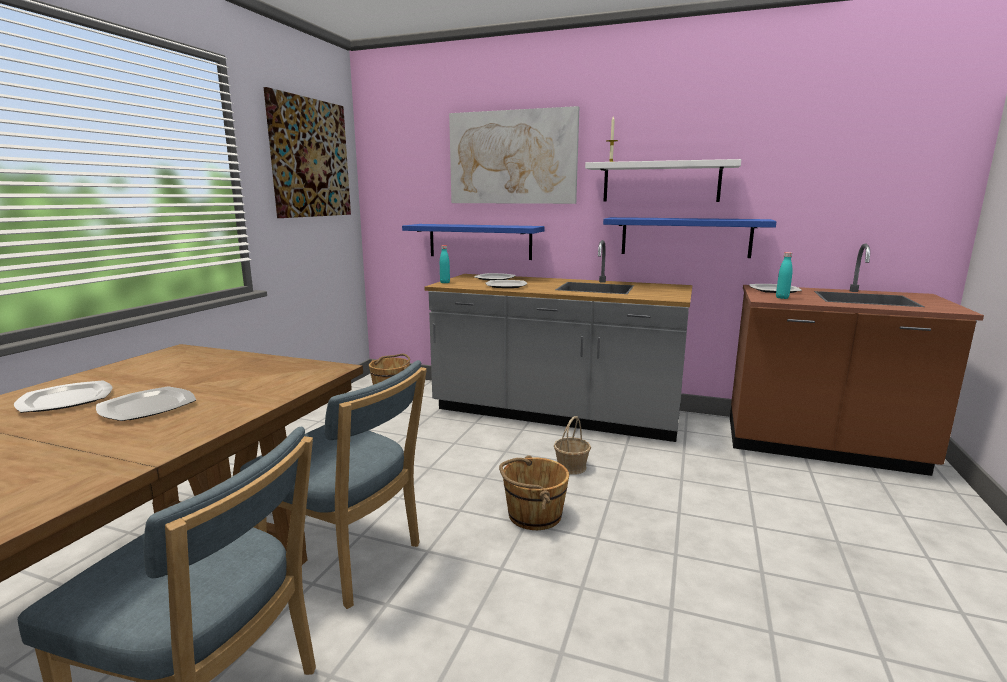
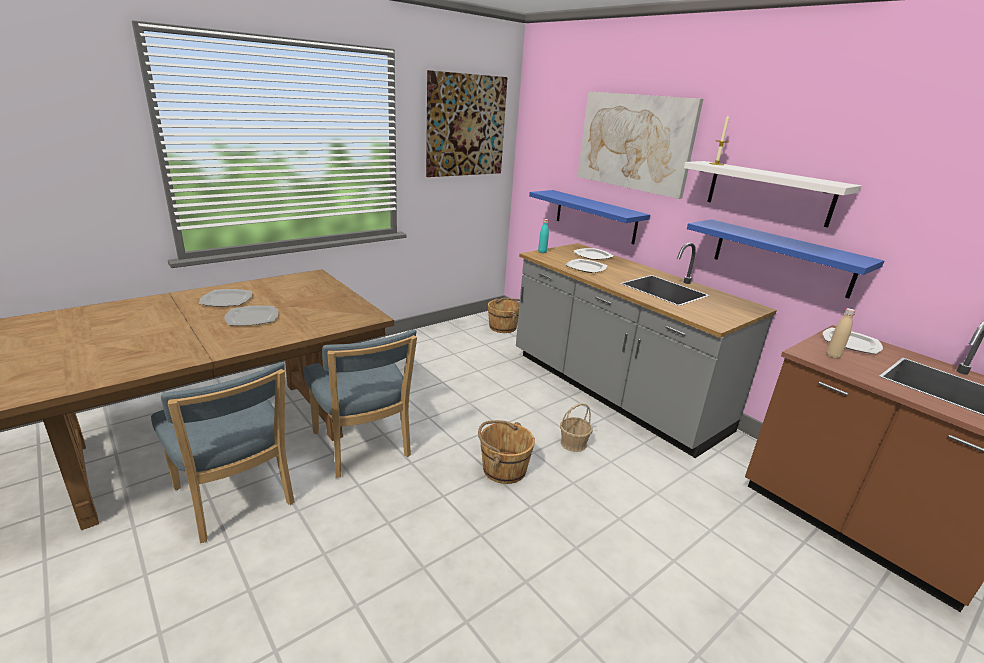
camera: 30 degrees right, 10 degrees up
turquoise bottle [776,252,792,299] -> beige bottle [826,308,855,359]

